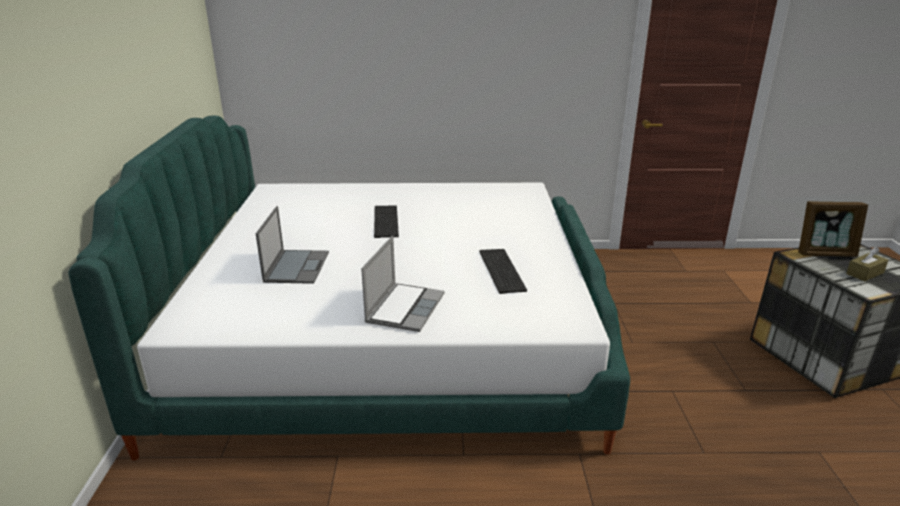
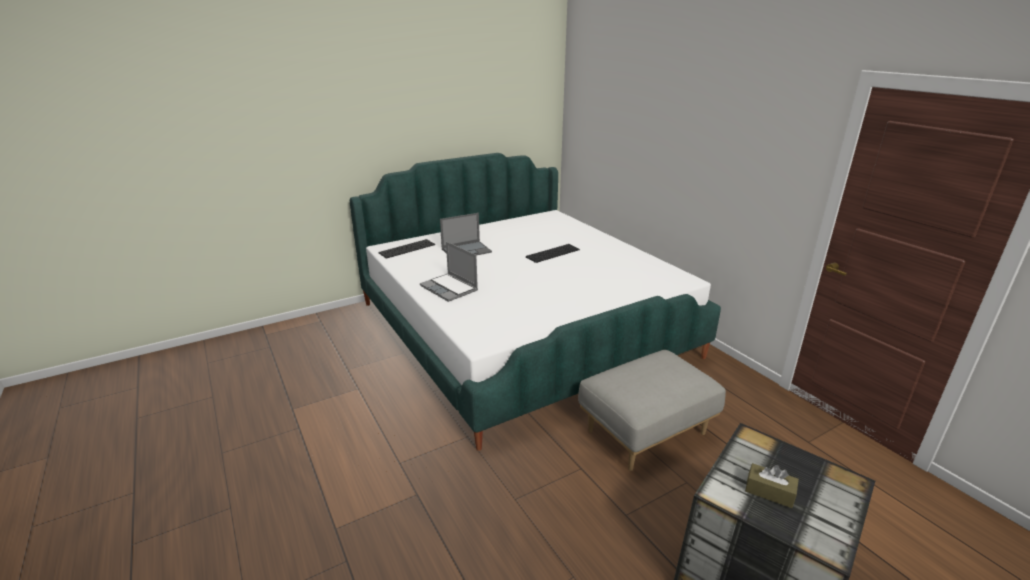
camera: 60 degrees right, 0 degrees up
laptop [361,236,444,332] -> laptop turned 60 degrees clockwise [420,242,478,302]
keyboard [479,249,527,294] -> keyboard moved to [378,239,435,259]
picture frame [798,201,868,257] -> none
none -> grey ottoman [578,350,726,471]

